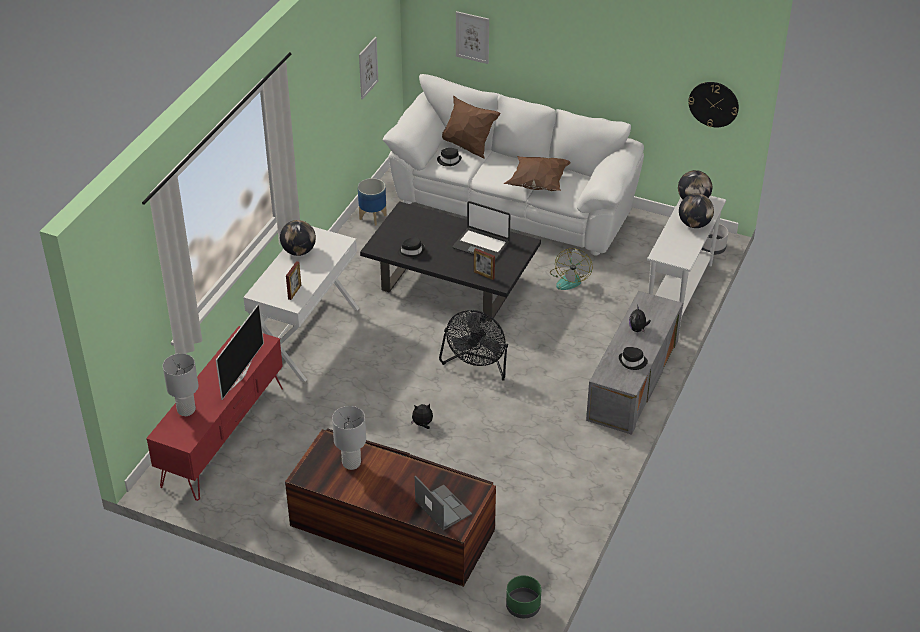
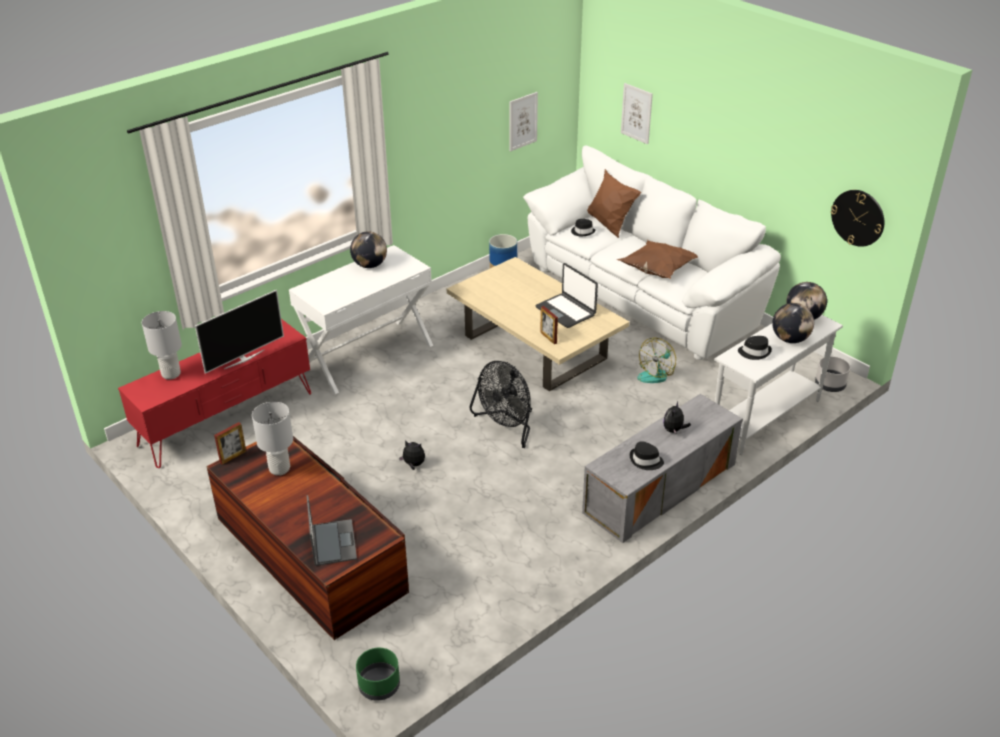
camera: 25 degrees right, 5 degrees down
picture frame [286,261,301,300] -> picture frame moved to [214,422,247,465]
black coffee table [360,201,541,321] -> beige coffee table [447,257,629,391]
black hat [398,237,425,259] -> black hat moved to [738,336,772,360]

